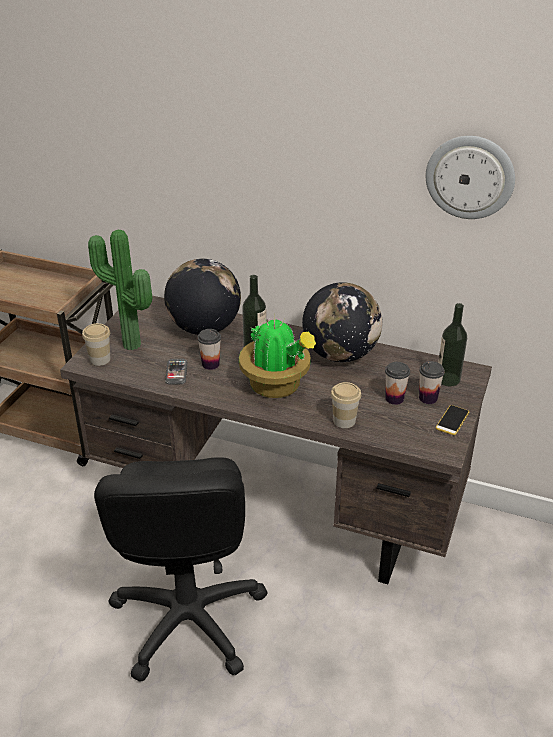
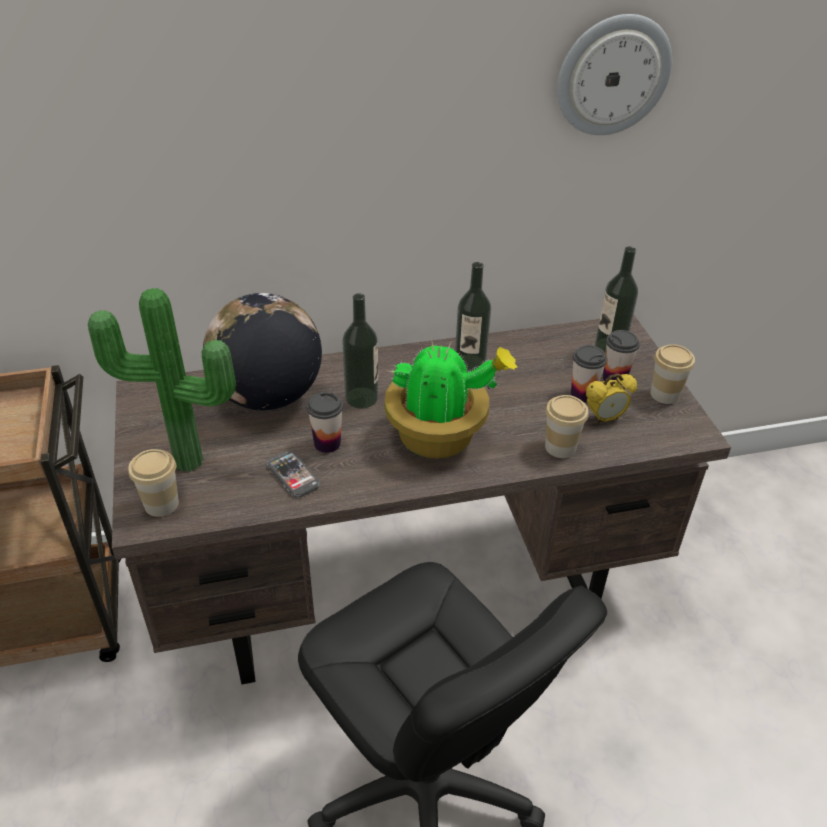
camera: 35 degrees left, 5 degrees up
globe [302,282,382,362] -> bottle [455,262,491,373]
phone [436,405,469,435] -> cup [650,344,695,404]
none -> alarm clock [586,373,637,424]

